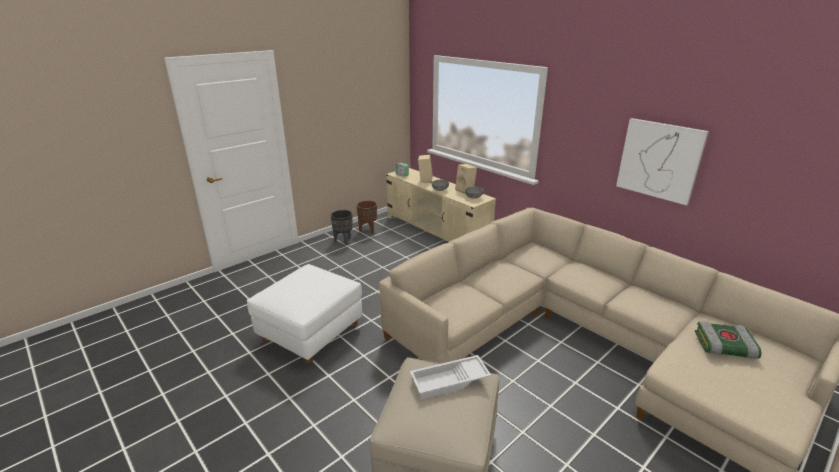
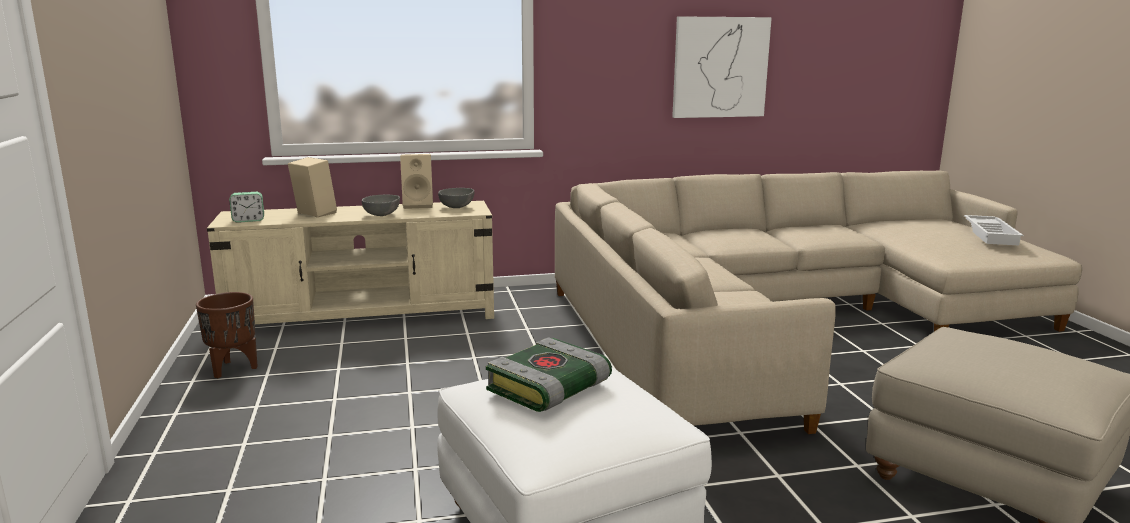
camera: 60 degrees left, 10 degrees down
black planter [331,210,353,245] -> none
white tray [410,355,491,399] -> white tray moved to [964,215,1024,245]
book [695,321,761,359] -> book moved to [486,337,612,412]

